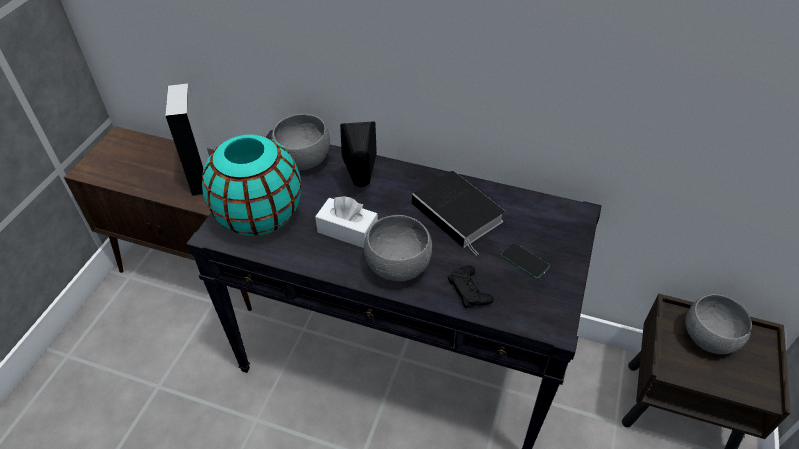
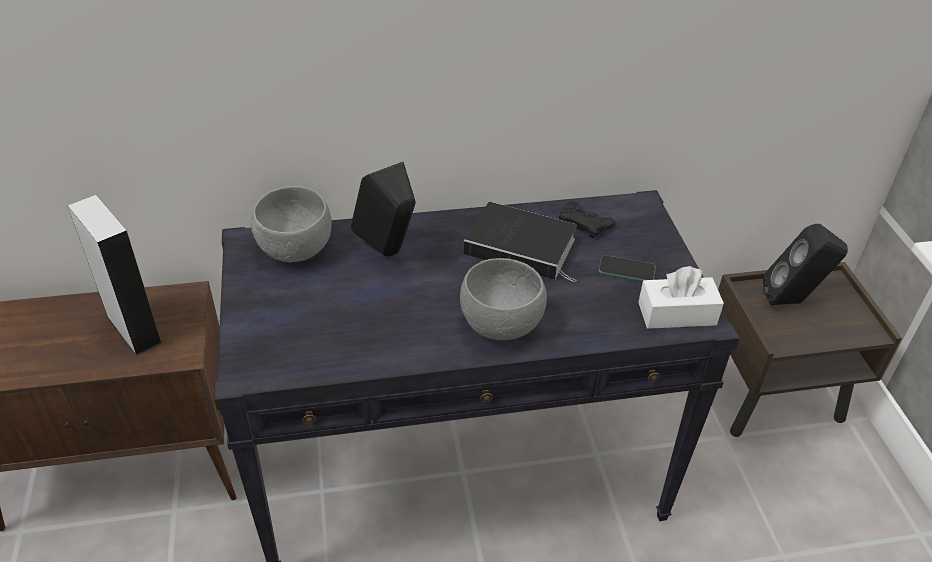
camera: 30 degrees left, 5 degrees down
turquoise vase [202,135,301,236] -> none
white tissue box [315,196,378,248] -> white tissue box moved to [638,266,724,329]
black game controller [447,266,494,308] -> black game controller moved to [559,201,615,238]
grey bowl [685,294,752,354] -> black speaker [763,224,848,305]

